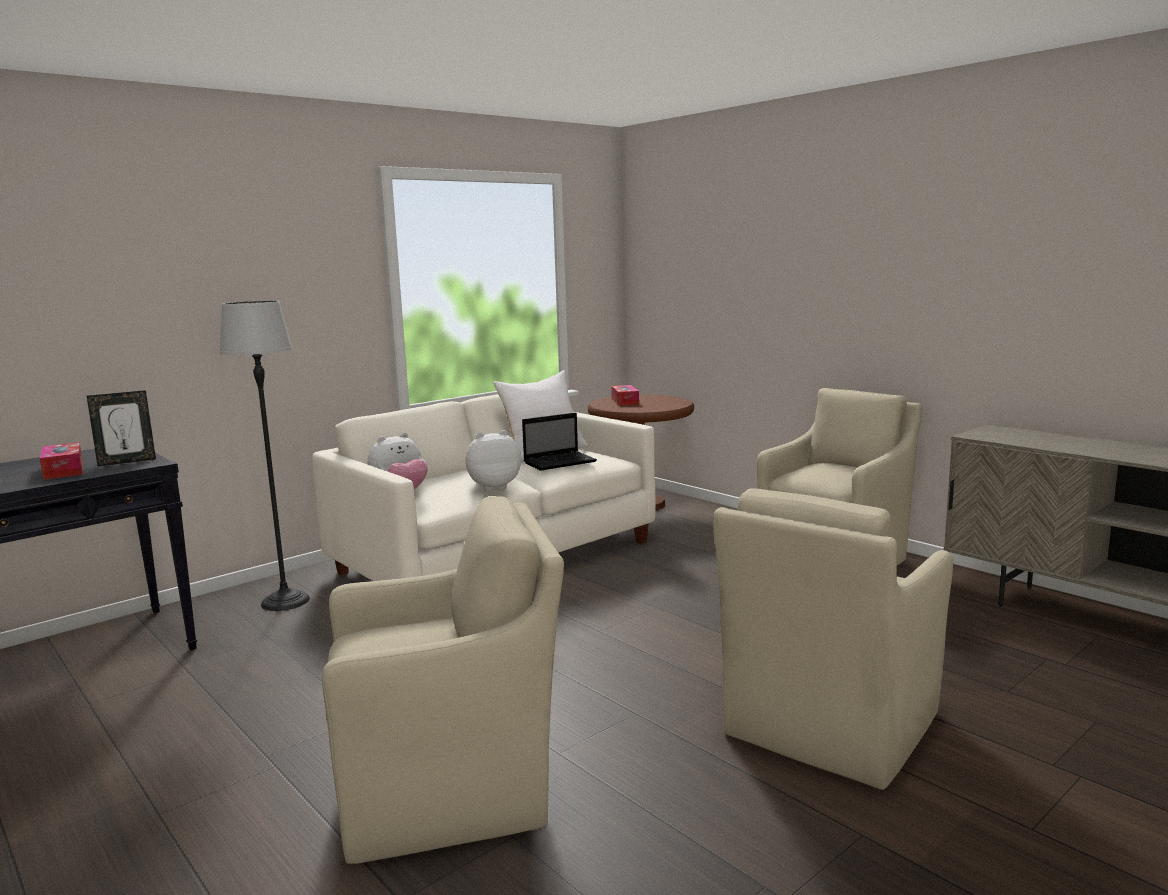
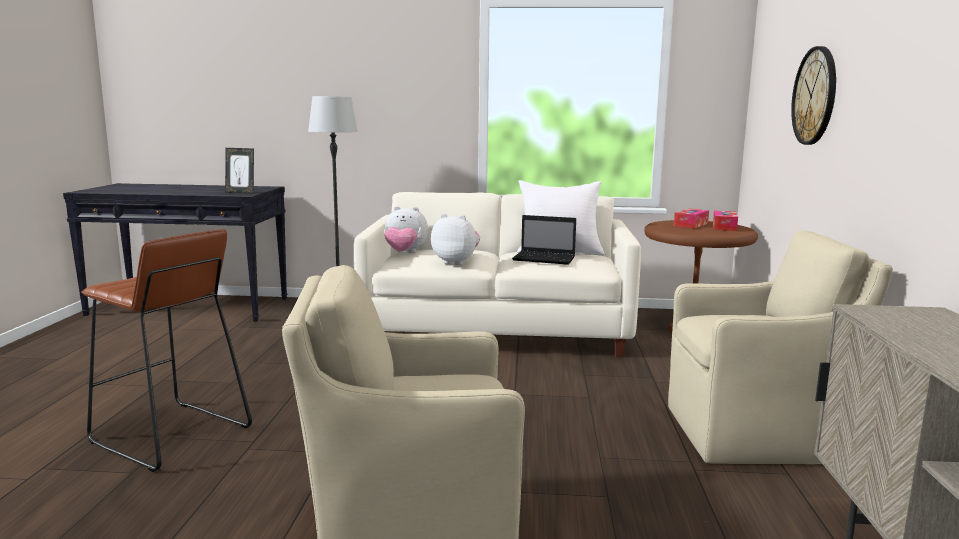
camera: 45 degrees right, 0 degrees up
tissue box [40,442,83,480] -> tissue box moved to [713,211,738,231]
beige armchair [322,496,564,864] -> brown stool [81,229,252,472]
none -> wall clock [791,46,836,145]

